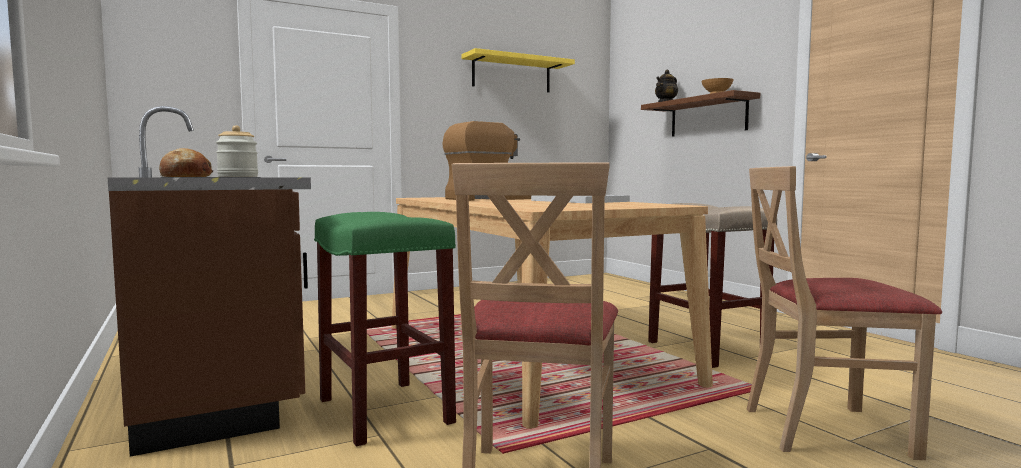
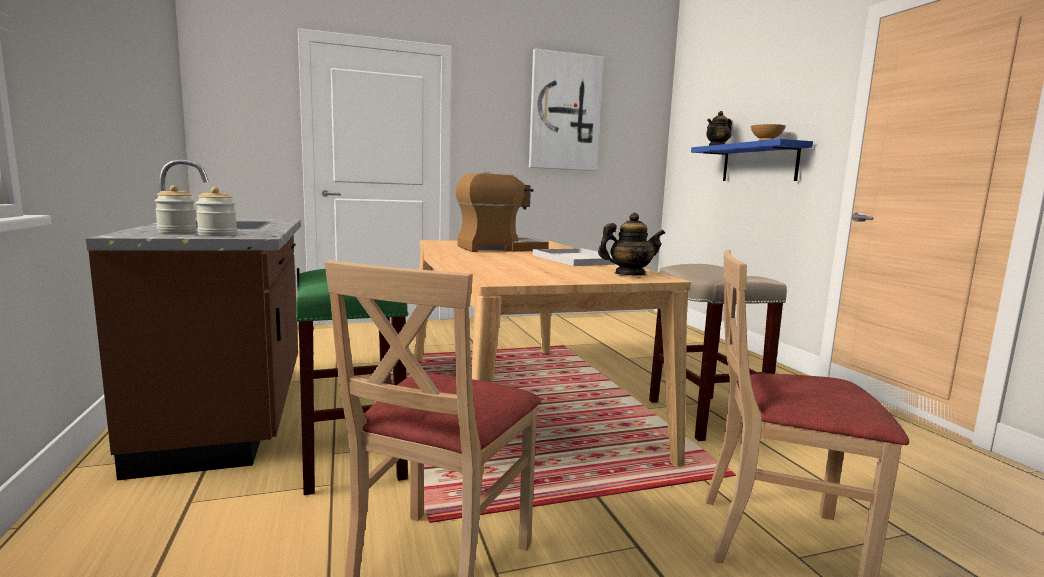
camera: 10 degrees right, 5 degrees up
bread [159,148,213,177] -> jar [154,185,197,233]
yellow shelf [461,48,575,92] -> picture [529,49,604,171]
brown shelf [641,90,760,137] -> blue shelf [691,139,813,181]
none -> teapot [598,213,665,276]

